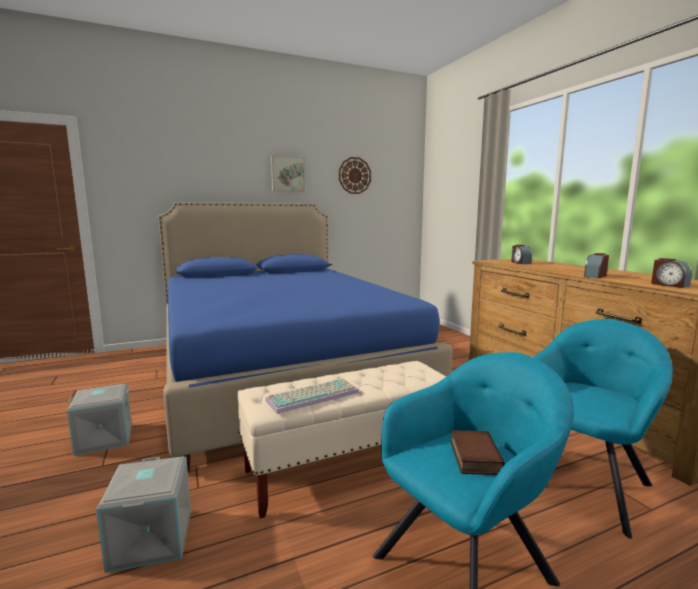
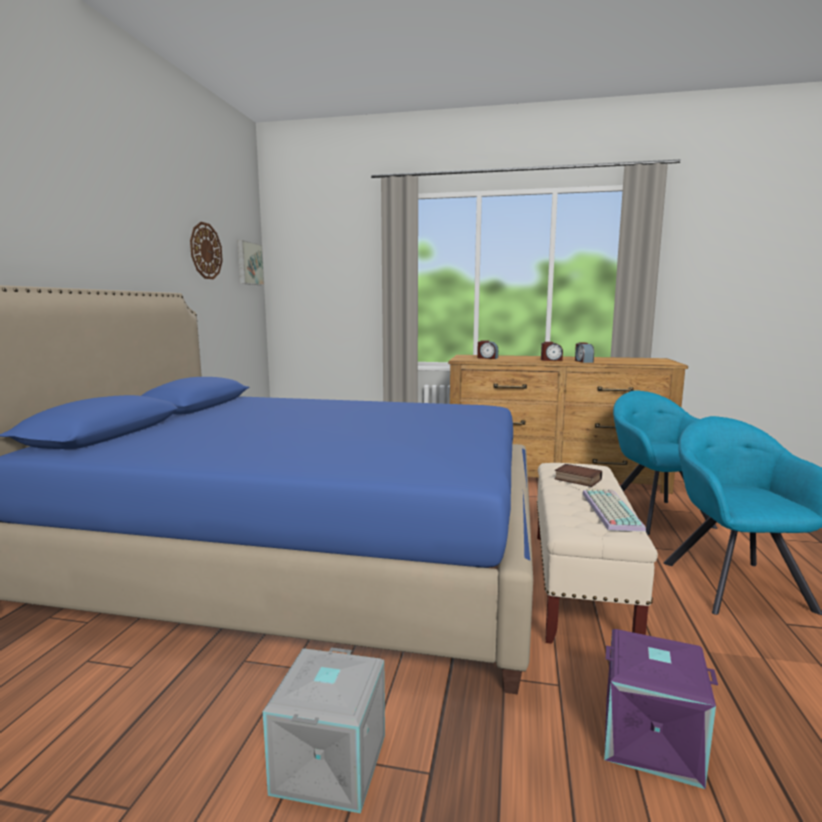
camera: 55 degrees left, 0 degrees up
grey storage box [96,456,191,573] -> purple storage box [604,629,718,789]
picture [271,156,305,191] -> picture moved to [237,240,264,285]
book [451,430,505,475] -> book moved to [554,464,602,487]
alarm clock [651,258,692,288] -> alarm clock moved to [541,342,563,361]

